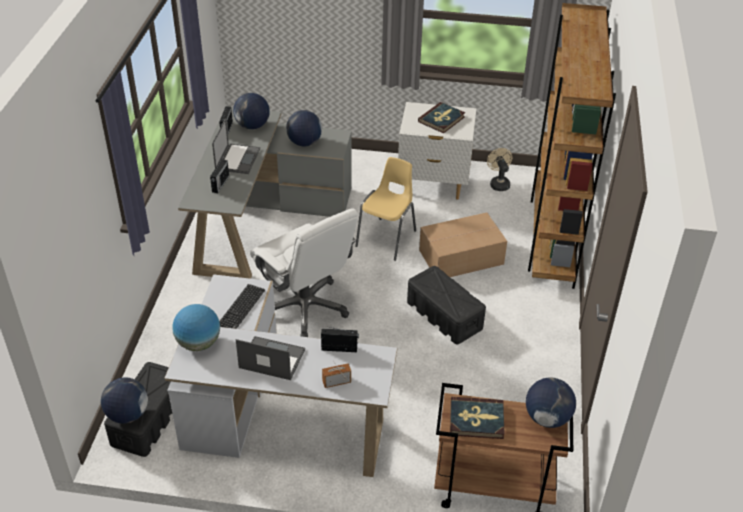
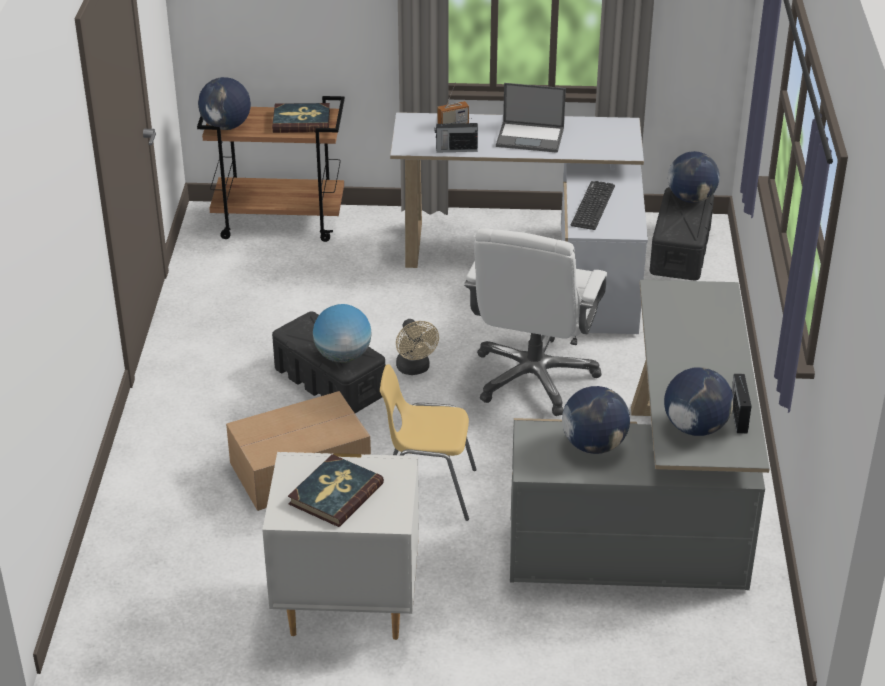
camera: 175 degrees right, 5 degrees down
globe [172,304,220,351] -> globe moved to [313,304,372,363]
radio [210,158,229,193] -> none
laptop [212,118,260,174] -> none
white office chair [250,208,358,337] -> white office chair turned 120 degrees counterclockwise [464,228,607,416]
yellow chair [355,157,416,261] -> yellow chair turned 75 degrees clockwise [380,364,477,521]
beige fan [487,148,512,191] -> beige fan moved to [396,319,439,375]
brown bookcase [528,3,616,289] -> none

